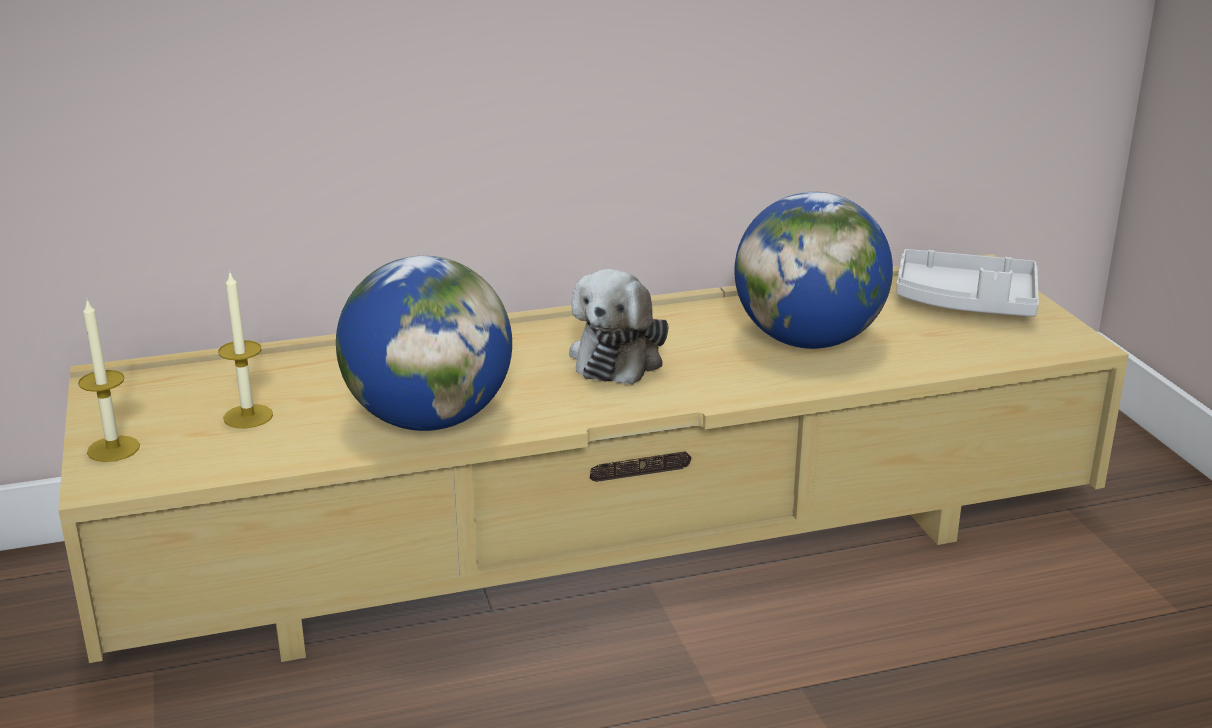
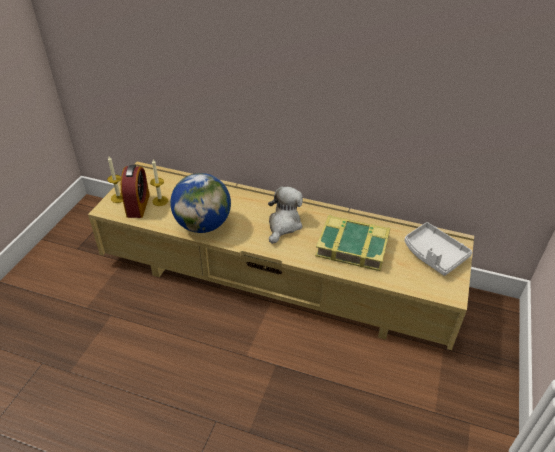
camera: 35 degrees right, 15 degrees up
plush toy [569,269,669,385] -> plush toy turned 150 degrees clockwise [268,186,303,244]
globe [735,192,893,349] -> book [315,215,390,271]
none -> alarm clock [121,165,150,218]

